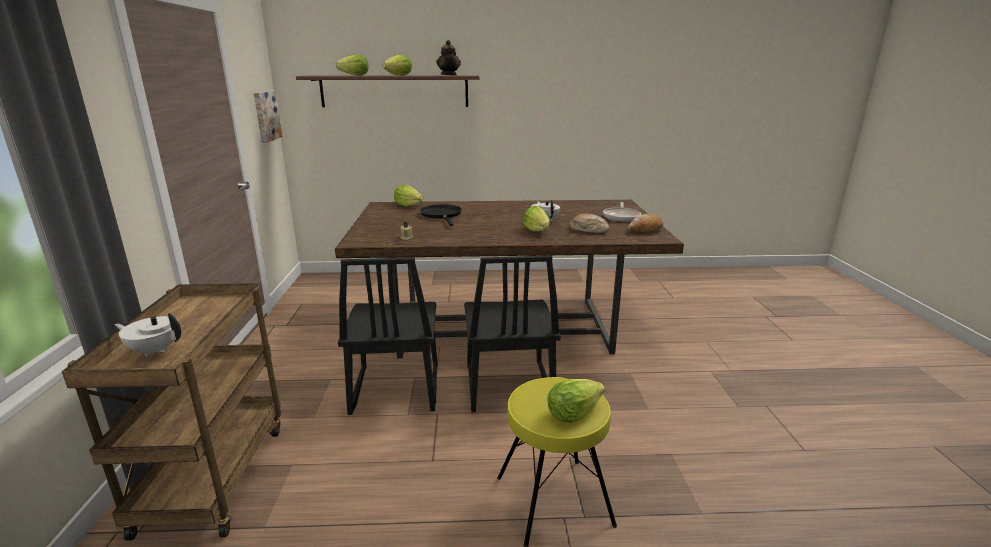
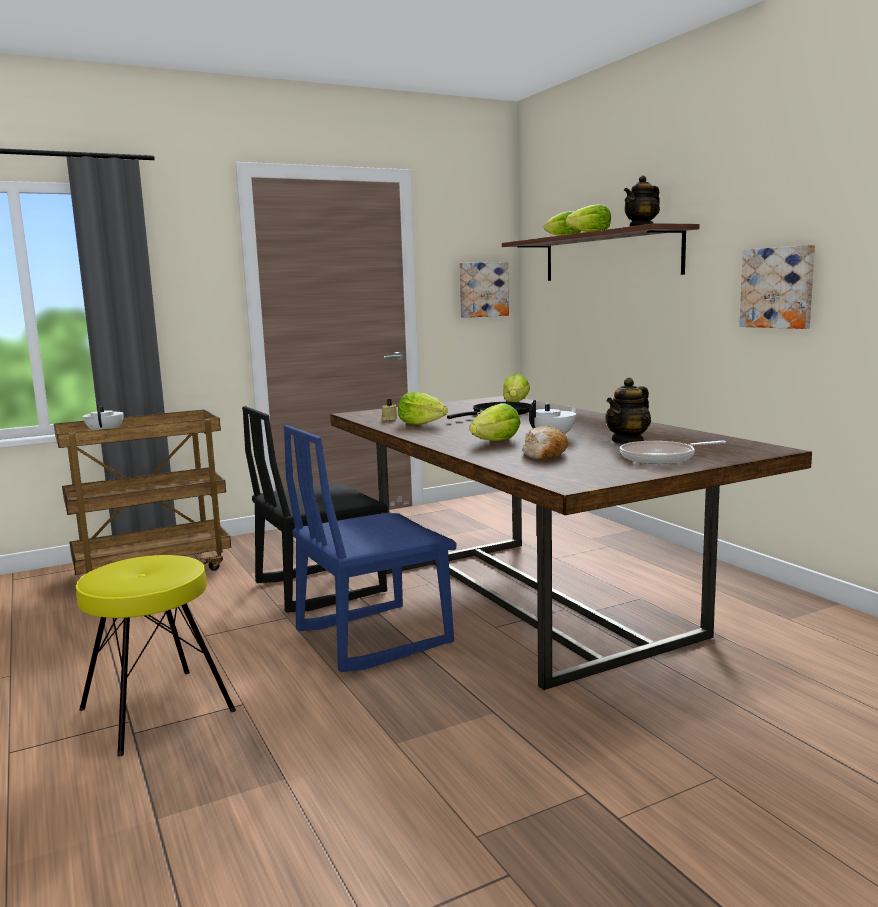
camera: 65 degrees right, 10 degrees down
black chair [464,255,561,412] -> blue chair [283,425,457,672]
lettuce [547,379,605,423] -> lettuce moved to [398,392,448,425]
bread [628,214,663,233] -> none
none -> teapot [605,377,651,444]
none -> picture [739,245,815,329]

